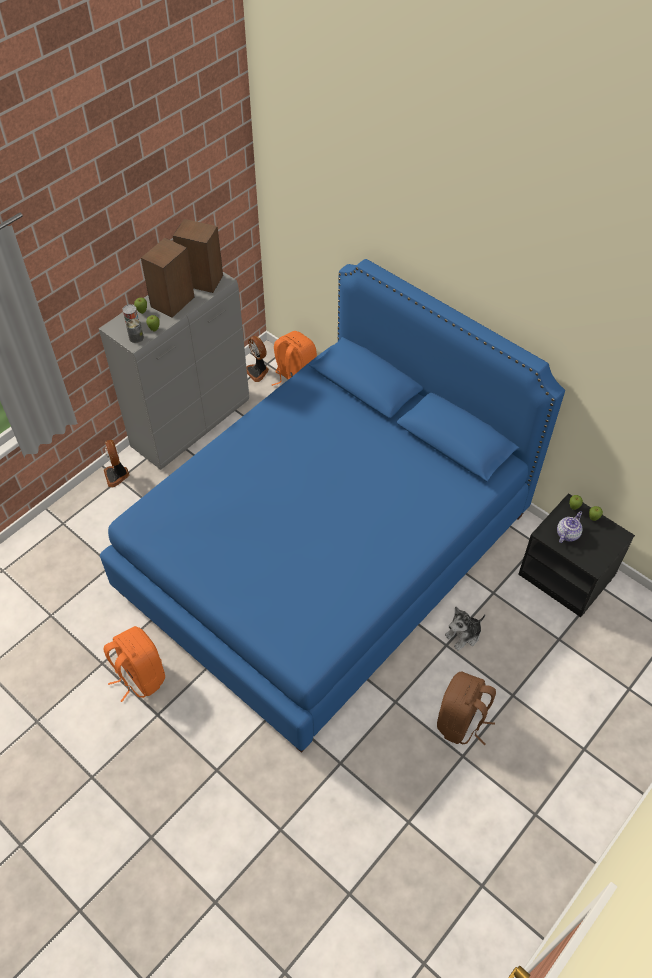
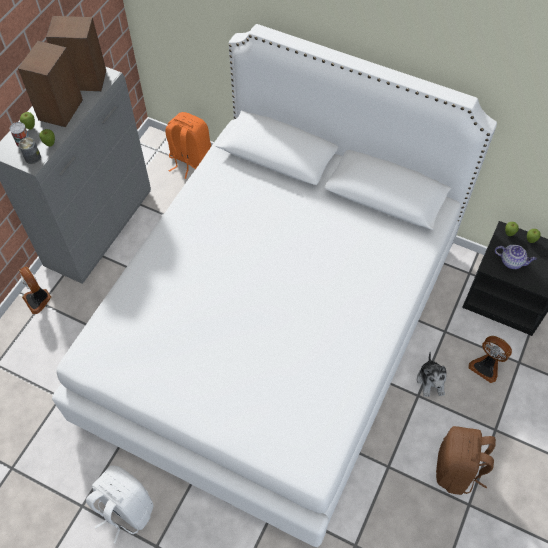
camera: 15 degrees left, 5 degrees up
blue bed [100,259,565,753] -> white bed [52,24,497,547]
orange backpack [104,626,165,702] -> white backpack [86,466,154,543]
fan [246,336,269,382] -> fan moved to [469,336,512,383]
plush toy [445,606,485,650] -> plush toy turned 45 degrees counterclockwise [417,352,446,397]
teapot [557,511,583,543] -> teapot turned 90 degrees clockwise [495,245,537,269]

